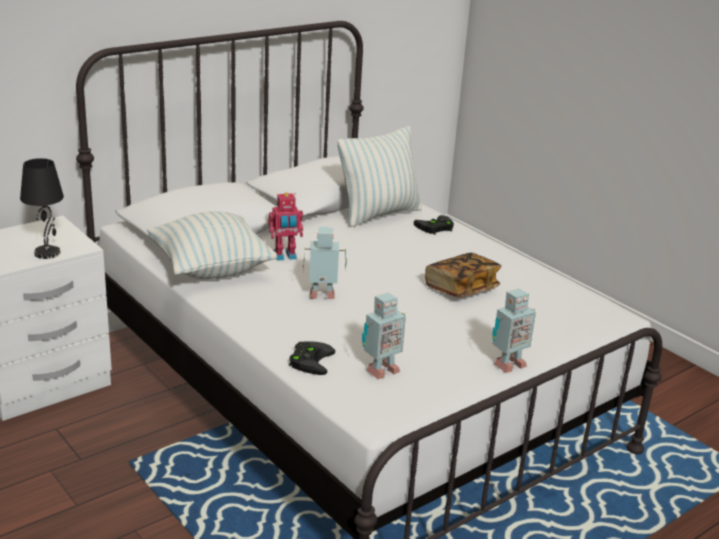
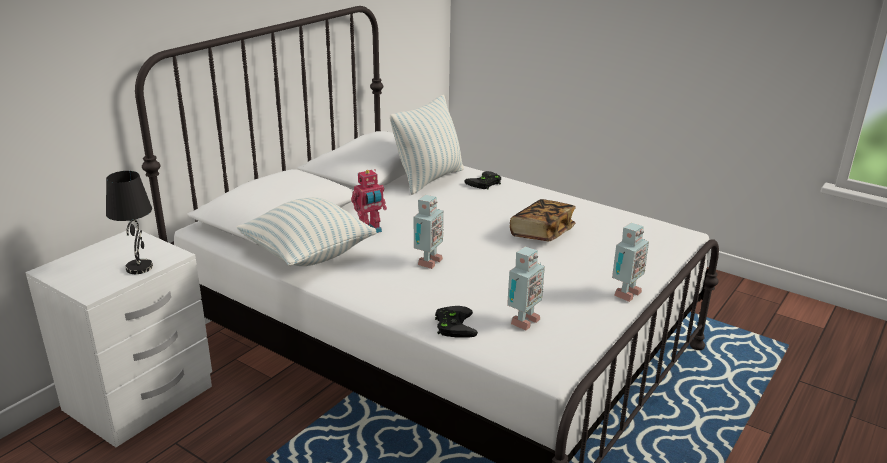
camera: 15 degrees left, 0 degrees up
toy robot [303,227,347,299] -> toy robot turned 135 degrees clockwise [414,195,444,269]

